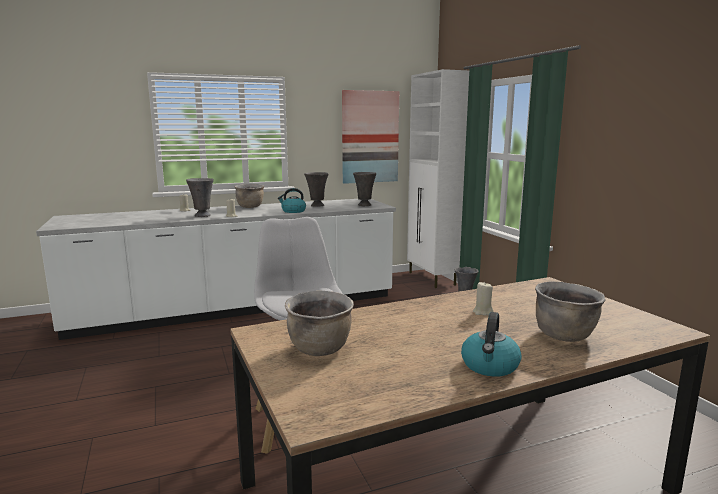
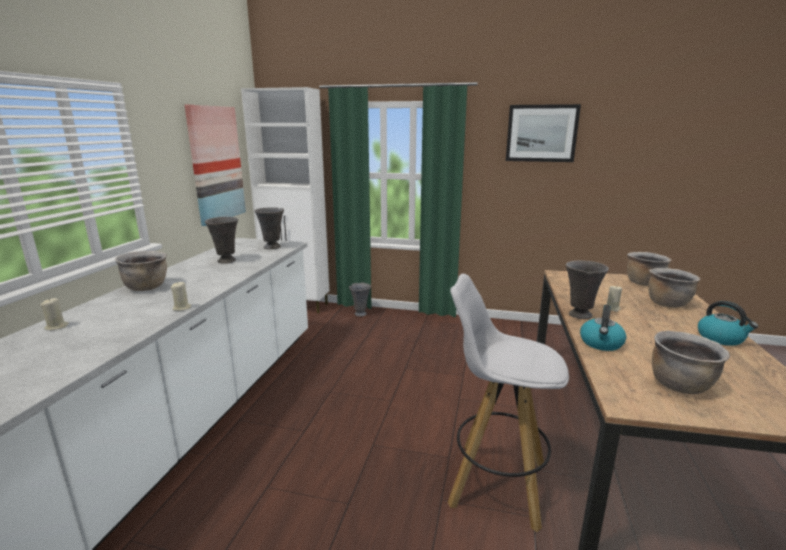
camera: 55 degrees left, 5 degrees up
grey vase [186,178,214,217] -> grey vase moved to [566,260,609,319]
kettle [278,188,306,213] -> kettle moved to [580,305,626,351]
none -> picture [506,104,581,162]
none -> brown cooking pot [627,252,671,286]

